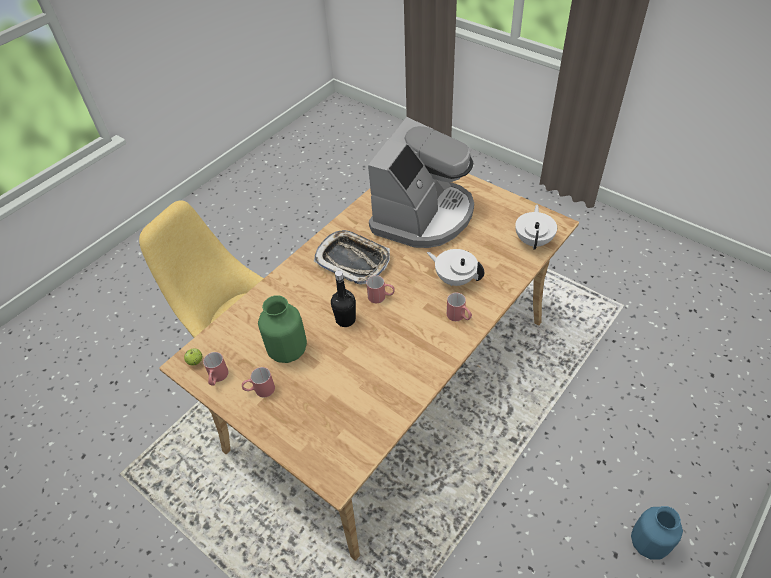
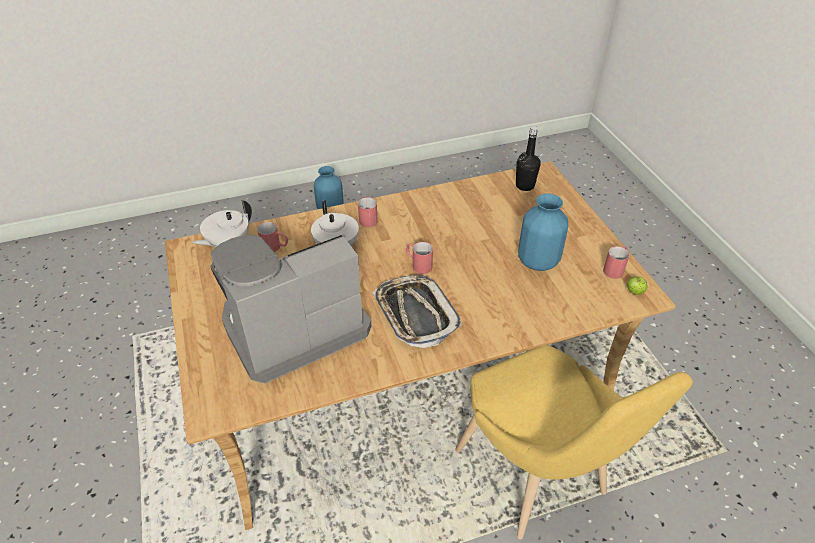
camera: 150 degrees left, 5 degrees down
red mug [242,367,275,397] -> red mug moved to [257,222,288,252]
green vase [258,295,307,363] -> blue vase [518,193,568,271]
black bottle [331,270,356,327] -> black bottle moved to [516,126,541,191]

